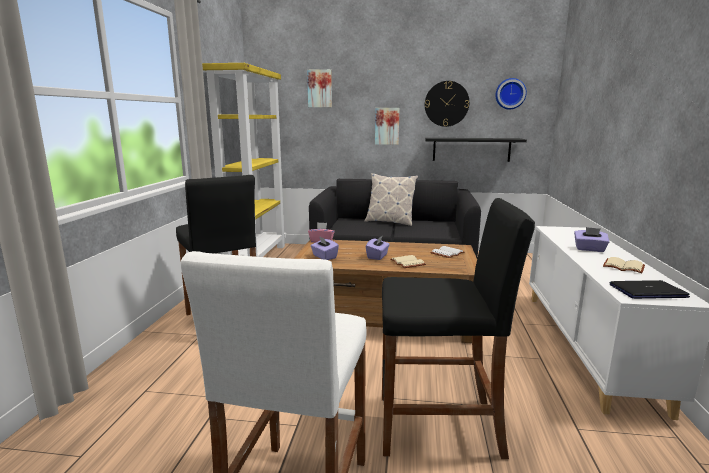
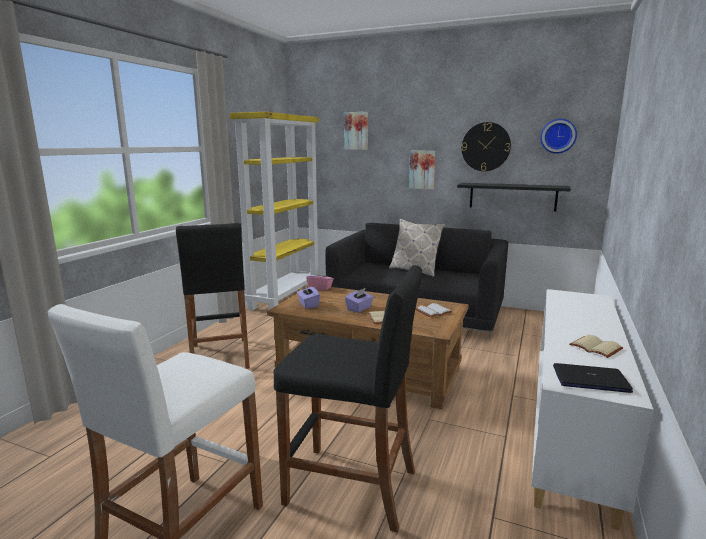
camera: 15 degrees right, 0 degrees up
purple tissue box [574,227,609,252] -> none

